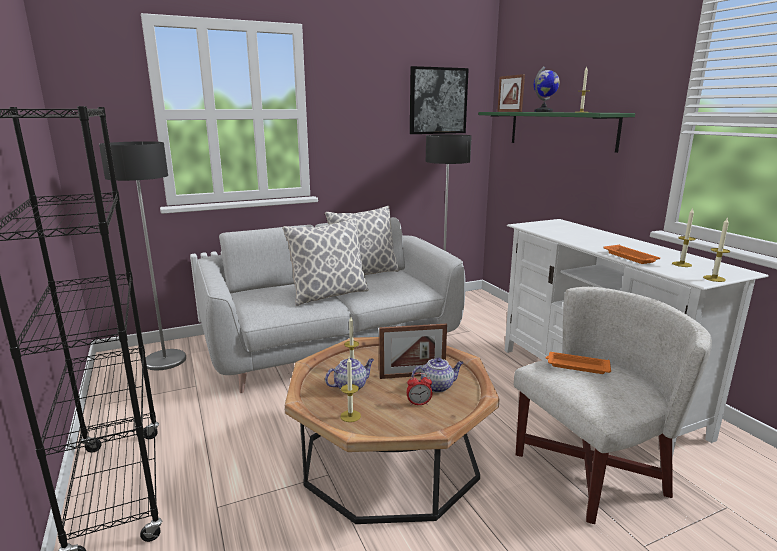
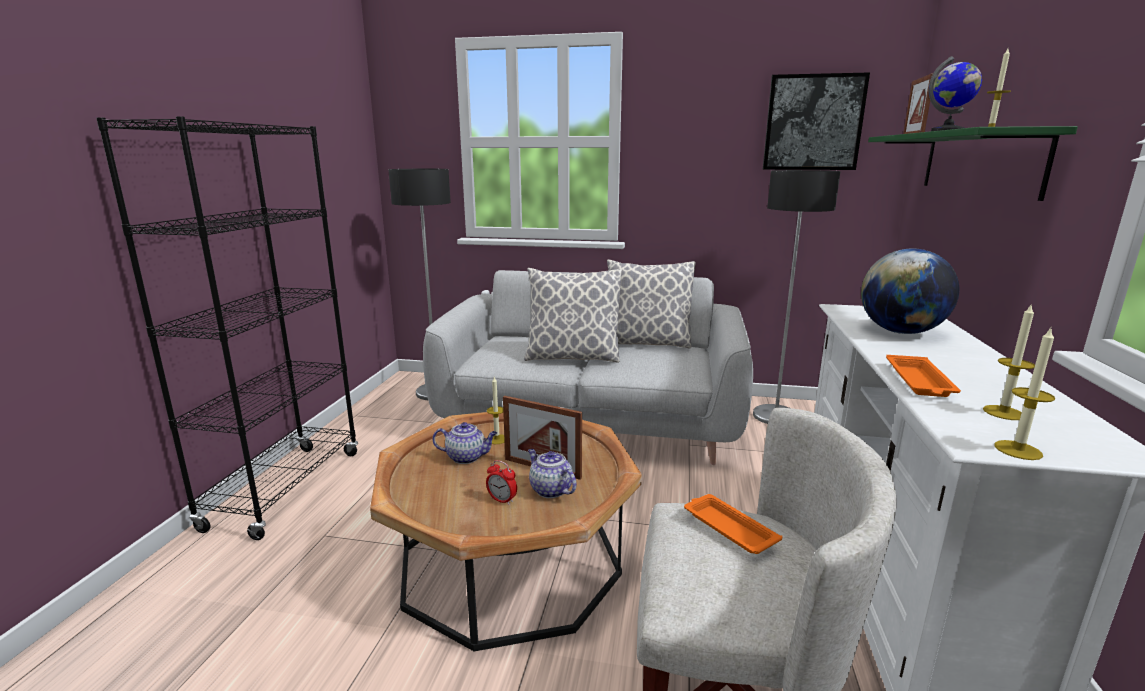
camera: 35 degrees right, 0 degrees up
candle [340,357,361,422] -> none
teapot [412,358,463,393] -> teapot turned 150 degrees counterclockwise [528,449,576,498]
none -> globe [861,248,959,334]

